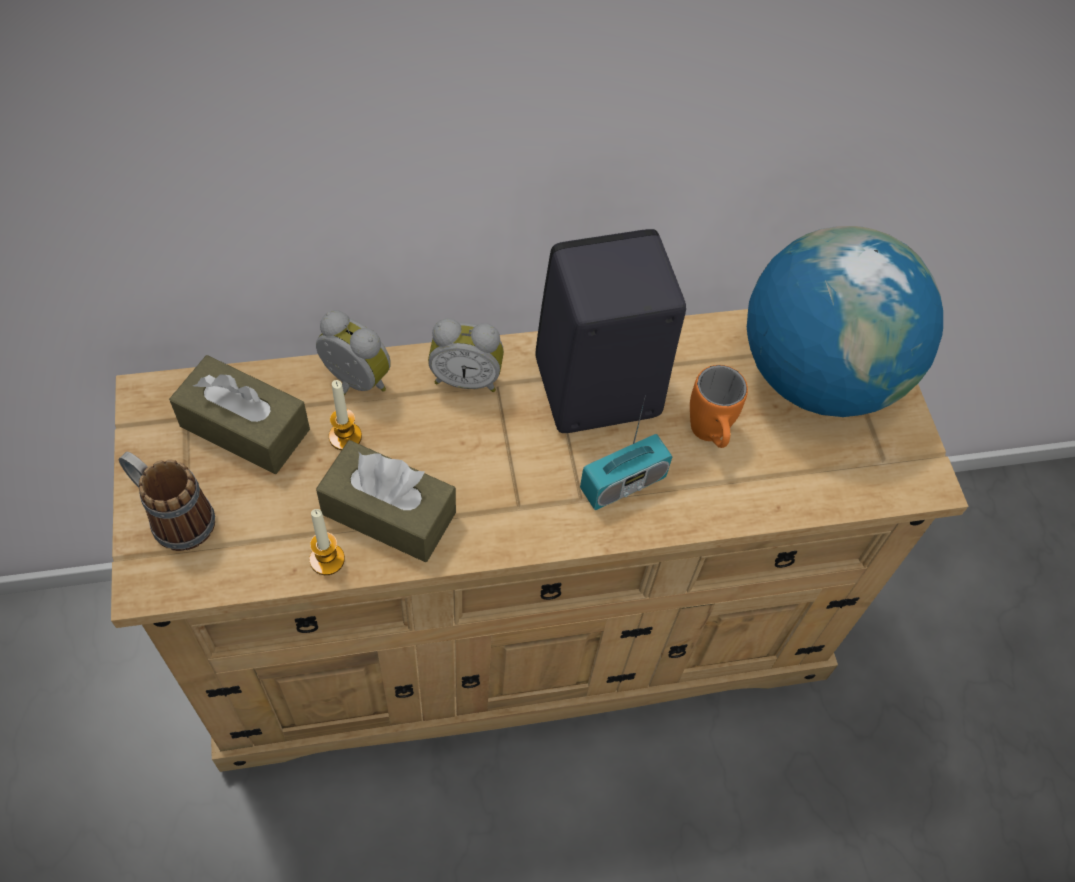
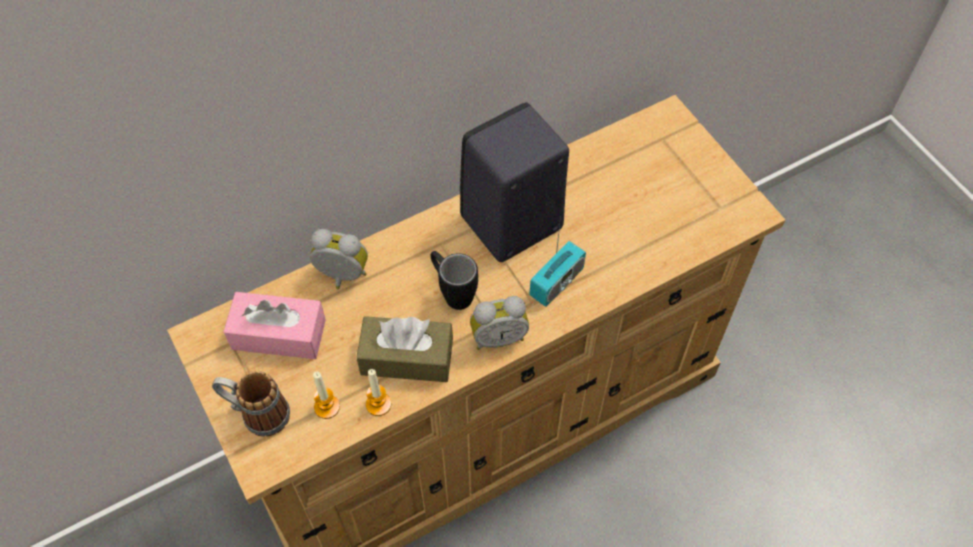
camera: 15 degrees left, 0 degrees up
brown tissue box [169,355,310,474] -> pink tissue box [223,292,326,359]
candle [329,380,362,450] -> candle moved to [313,372,340,419]
alarm clock [428,318,504,392] -> alarm clock moved to [470,296,529,350]
orange mug [690,365,748,448] -> none
globe [747,226,943,417] -> none
none -> black mug [430,251,478,310]

